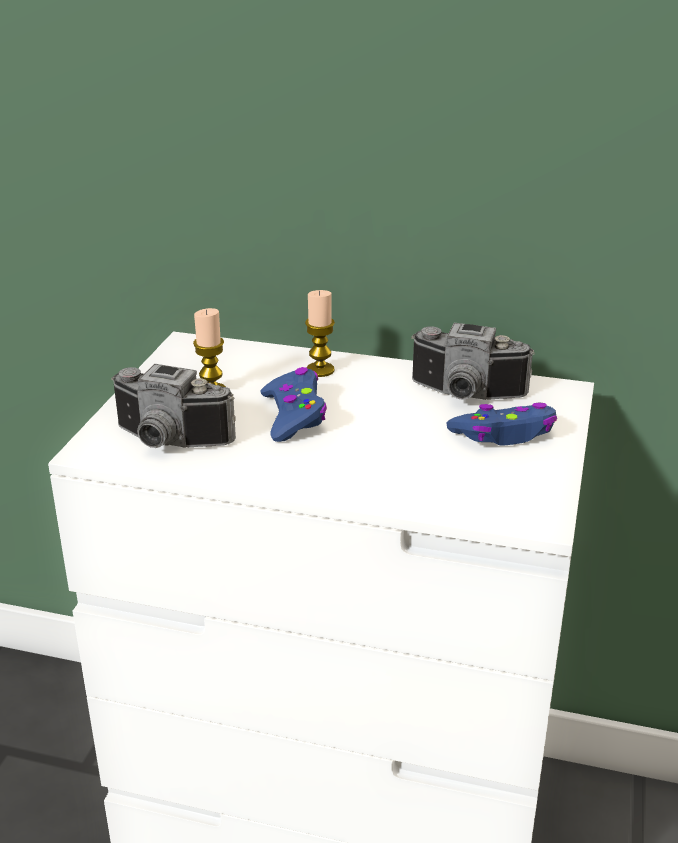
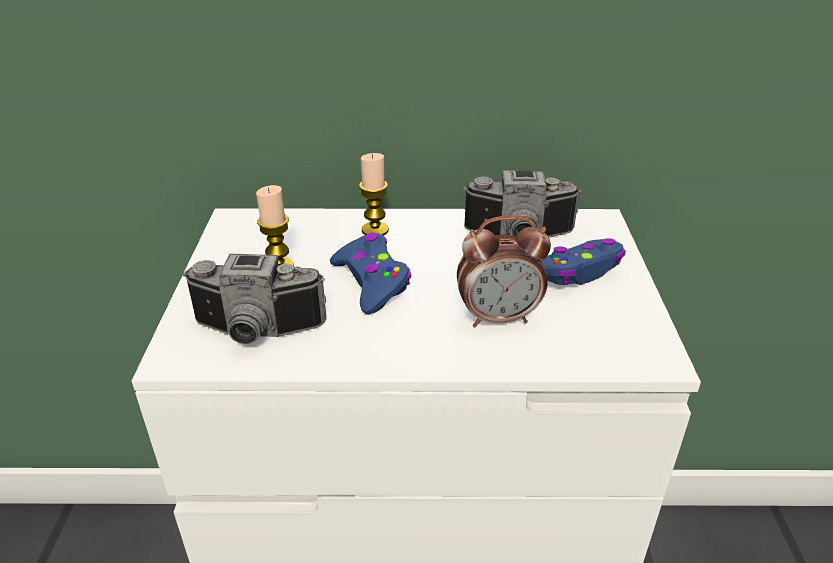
camera: 15 degrees left, 5 degrees up
none -> alarm clock [457,215,551,327]

